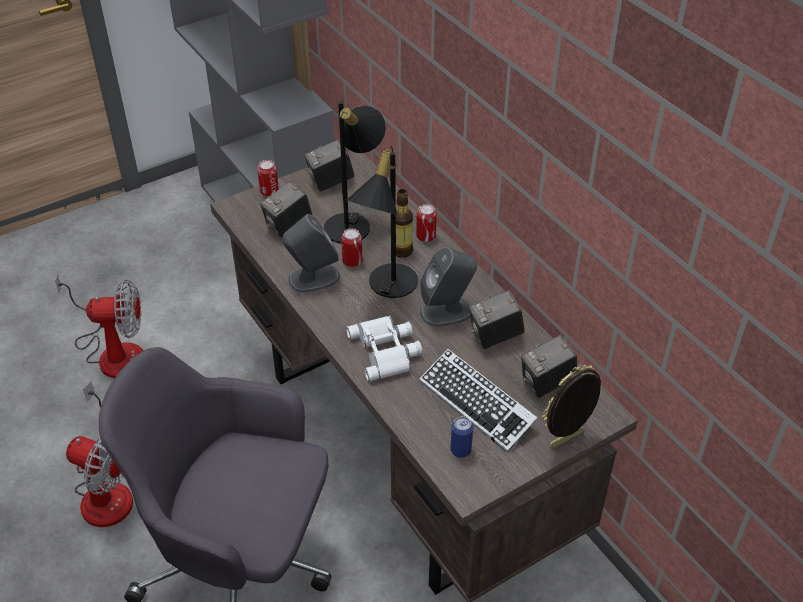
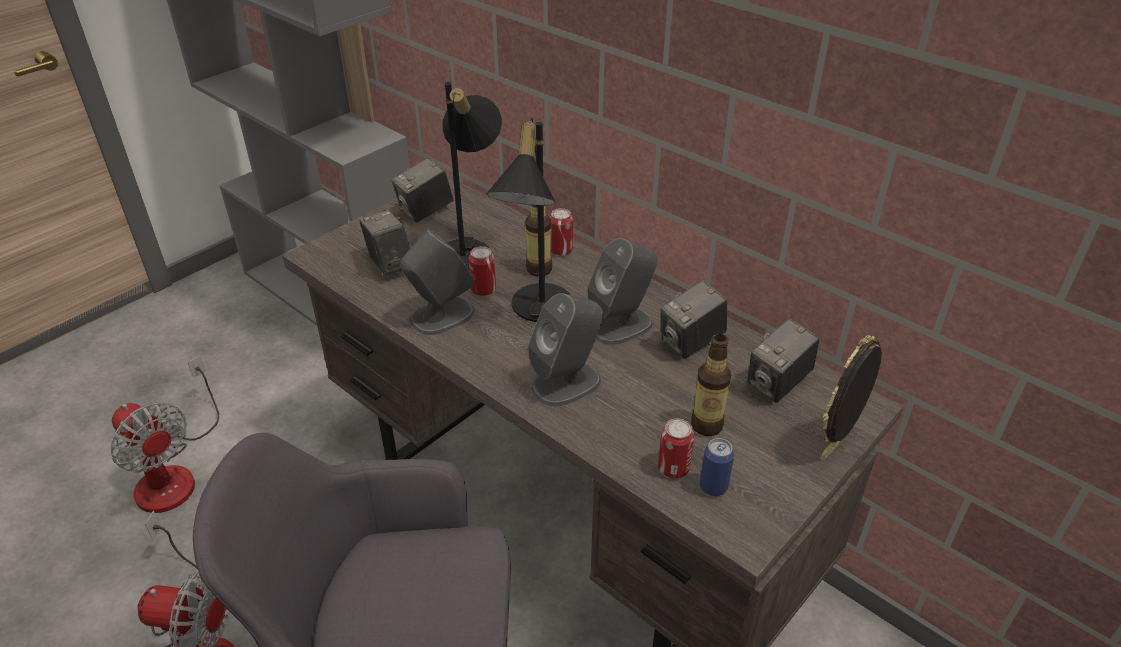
camera: 15 degrees left, 5 degrees down
fan [55,274,143,378] -> fan turned 60 degrees clockwise [111,355,219,513]
can [257,160,279,196] -> can moved to [658,418,694,478]
camera [260,181,312,238] -> camera turned 120 degrees clockwise [359,210,410,275]
white binoculars [346,316,423,381] -> grey speaker [528,293,603,407]
keyboard [419,349,538,453] -> bottle [691,334,731,436]

